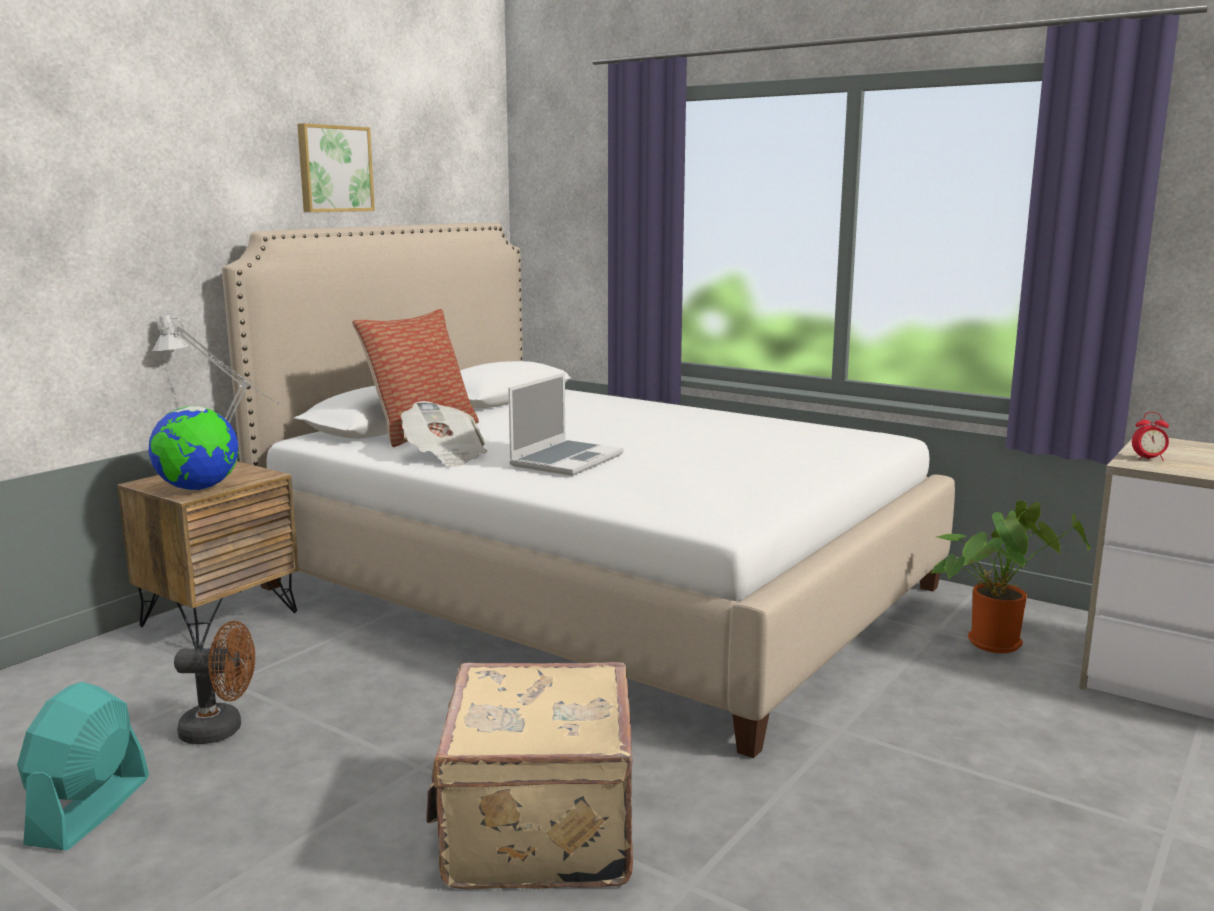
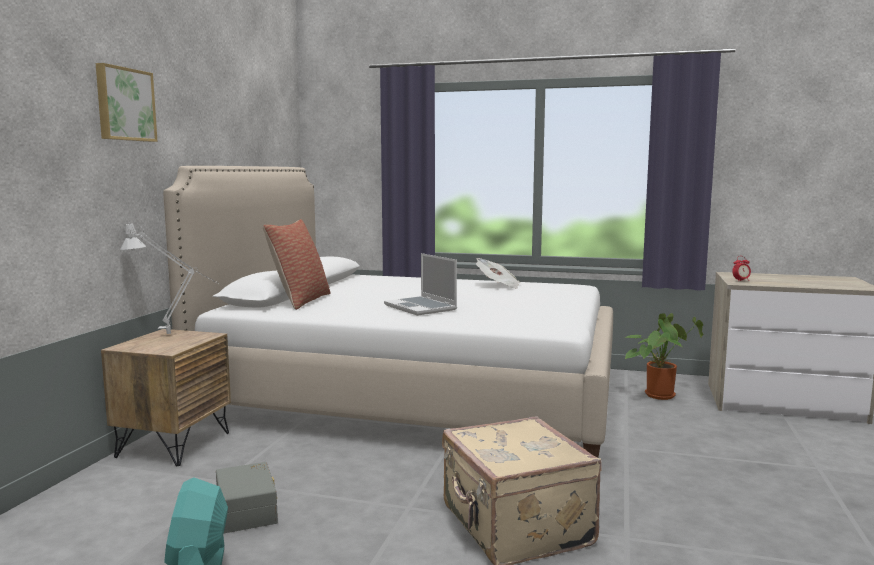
camera: 20 degrees left, 5 degrees down
globe [149,406,239,490] -> none
brown fan [174,621,255,744] -> grey storage box [216,462,278,533]
picture [297,123,375,212] -> picture moved to [96,63,158,142]
newspaper [401,401,488,467] -> newspaper moved to [476,258,520,289]
laptop [508,373,624,476] -> laptop turned 135 degrees clockwise [384,253,457,316]

